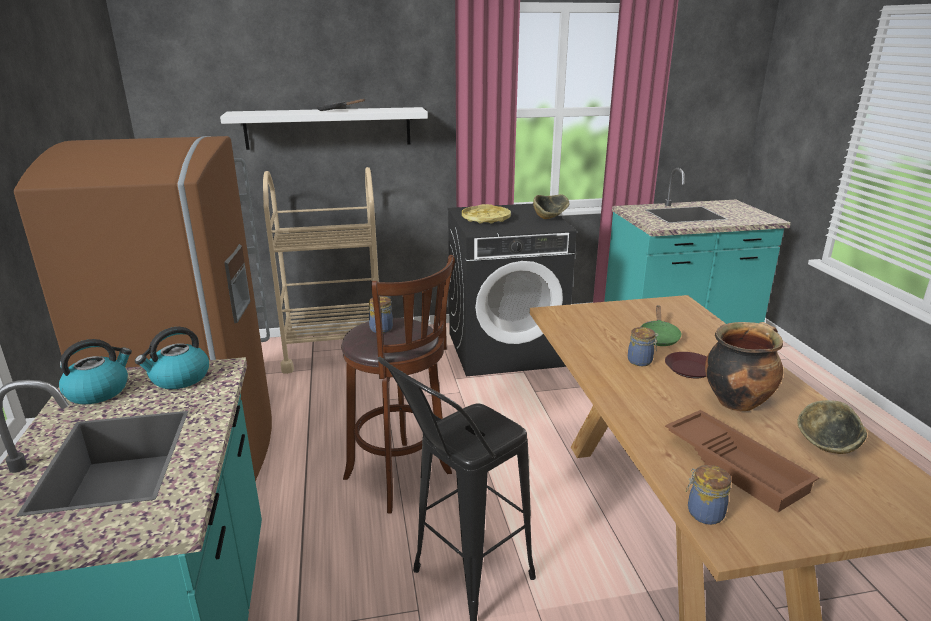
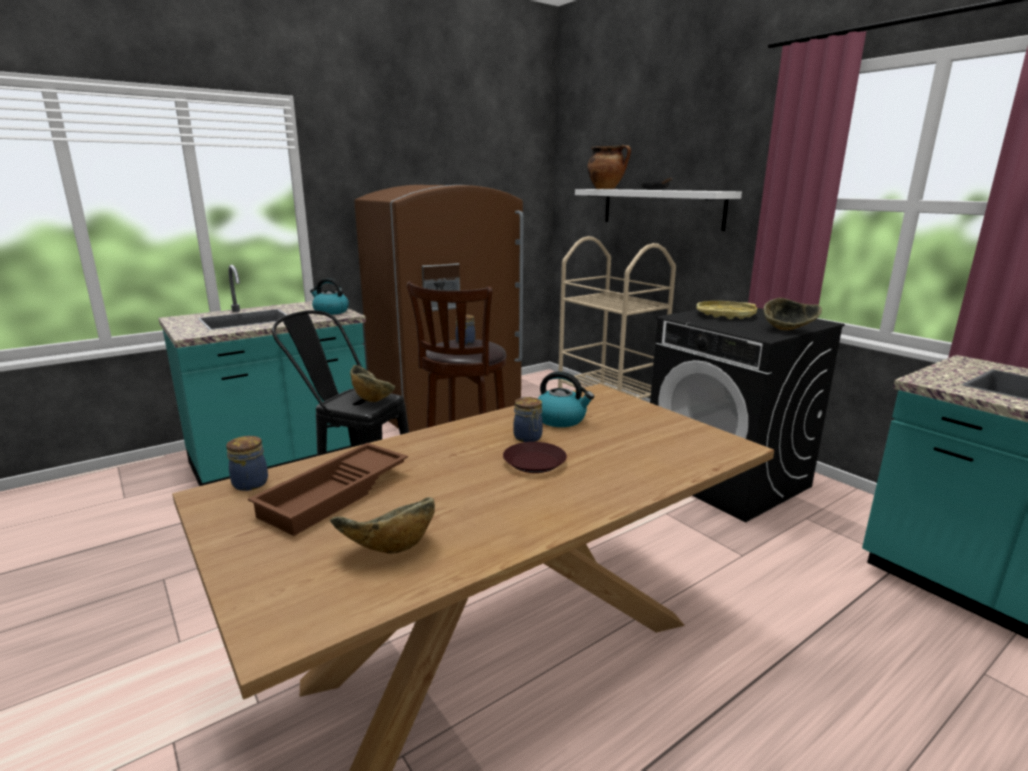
camera: 65 degrees right, 5 degrees down
kettle [59,339,132,404] -> kettle moved to [538,371,594,427]
green frying pan [641,305,682,346] -> none
cooking pot [705,322,783,411] -> cooking pot moved to [587,145,631,189]
none -> bowl [350,365,395,402]

